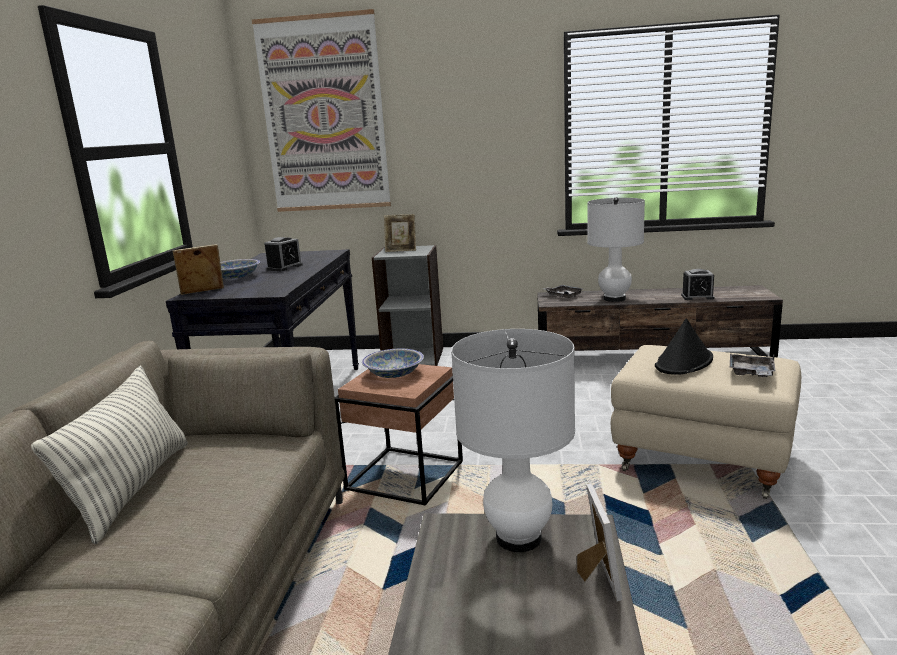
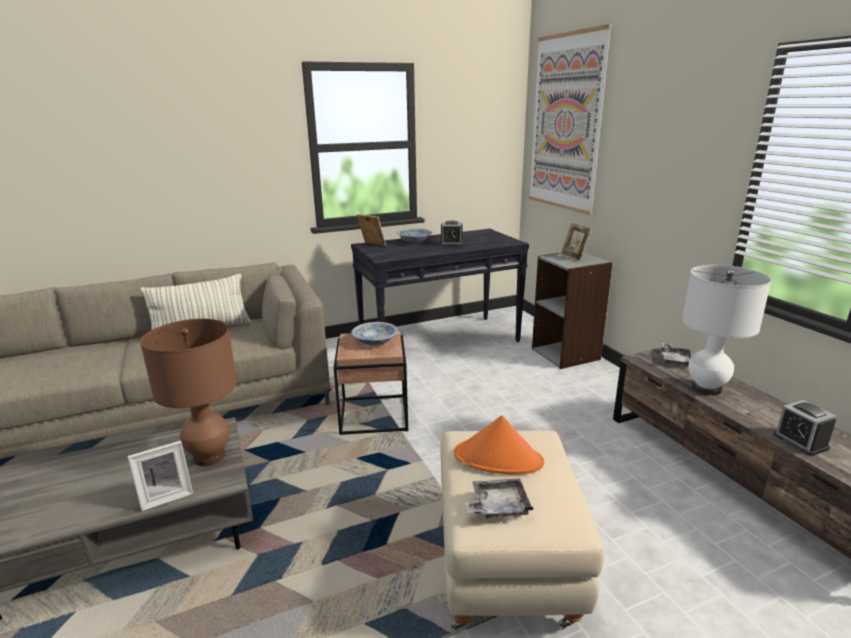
camera: 60 degrees right, 5 degrees up
white table lamp [451,329,575,552] -> brown table lamp [140,319,237,466]
black hat [655,318,713,375] -> orange hat [454,415,544,475]

